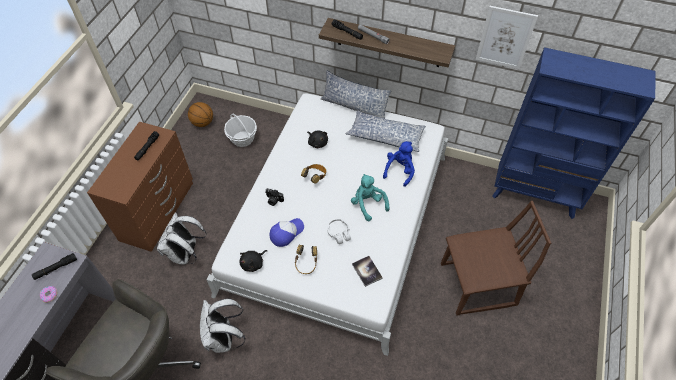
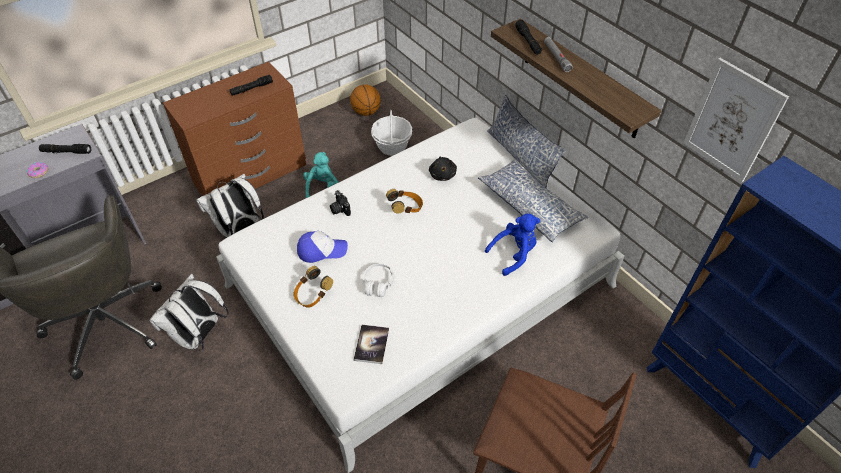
camera: 35 degrees right, 5 degrees down
black plush toy [239,250,267,272] -> none
turquoise plush toy [351,174,389,221] -> turquoise plush toy moved to [303,152,339,198]

